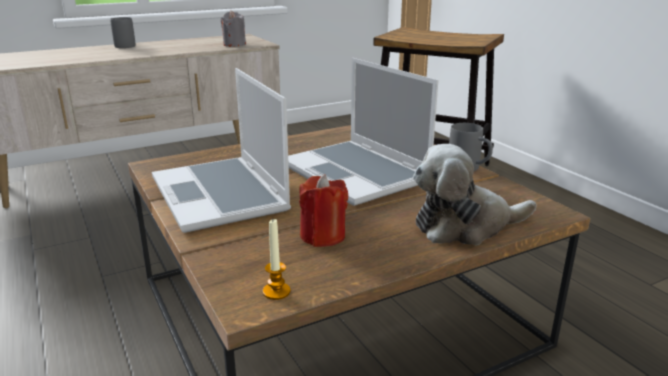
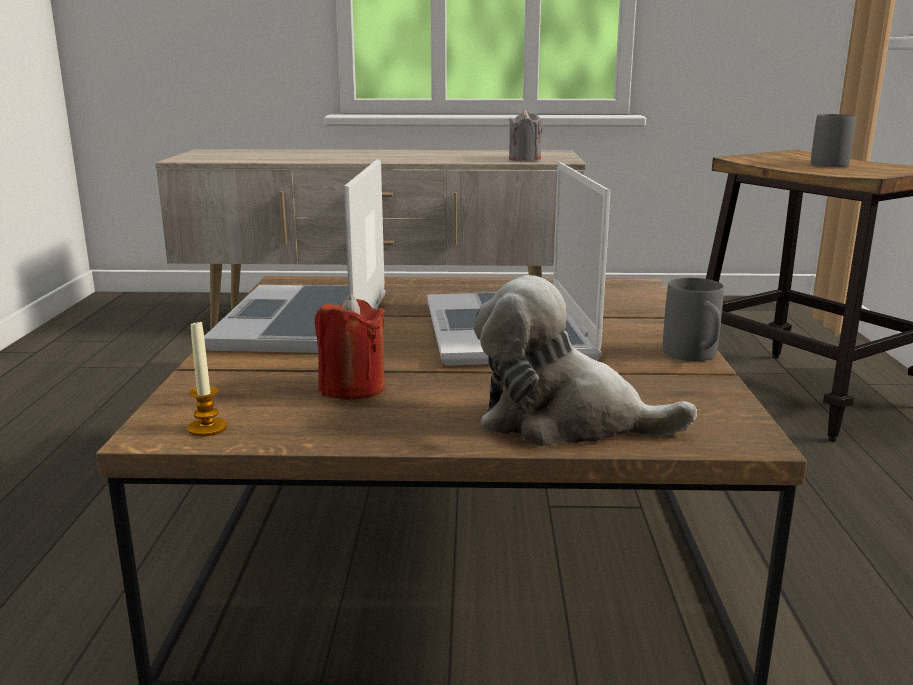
camera: 30 degrees right, 5 degrees down
grey mug [110,17,136,48] -> grey mug moved to [811,114,856,167]

